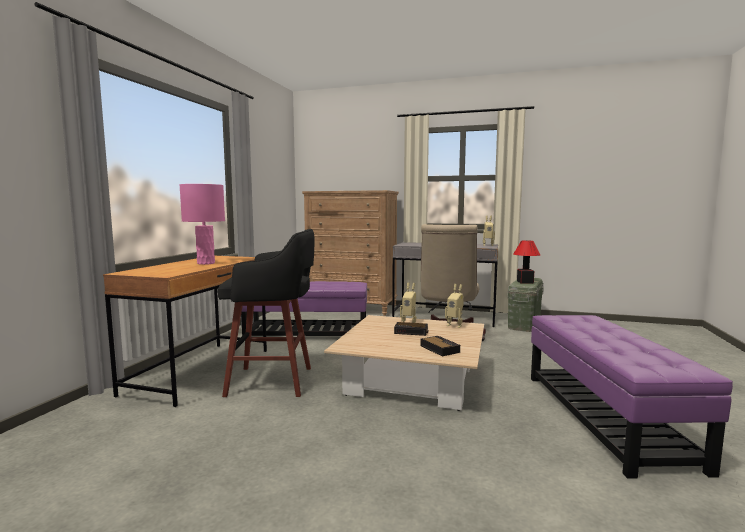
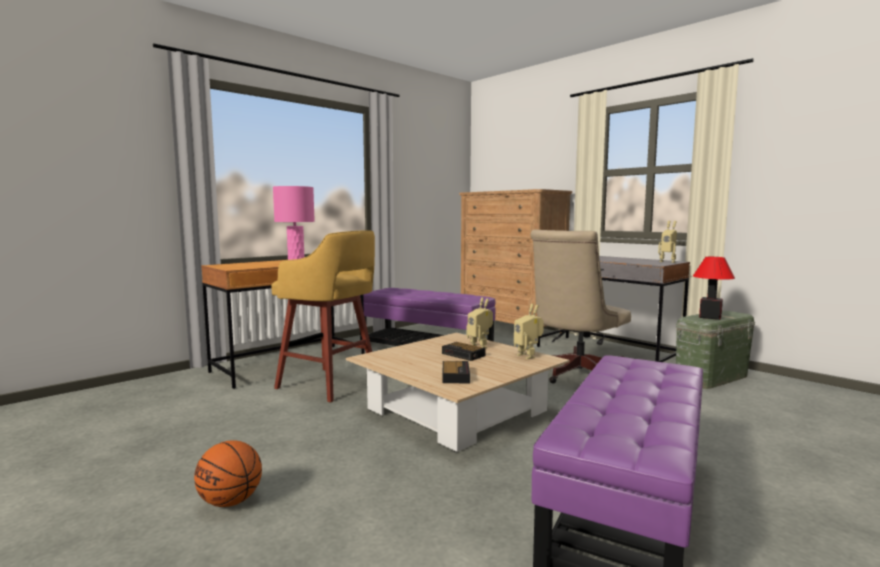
camera: 30 degrees right, 0 degrees up
black stool [218,229,315,397] -> yellow stool [271,230,375,402]
none -> basketball [194,440,262,507]

